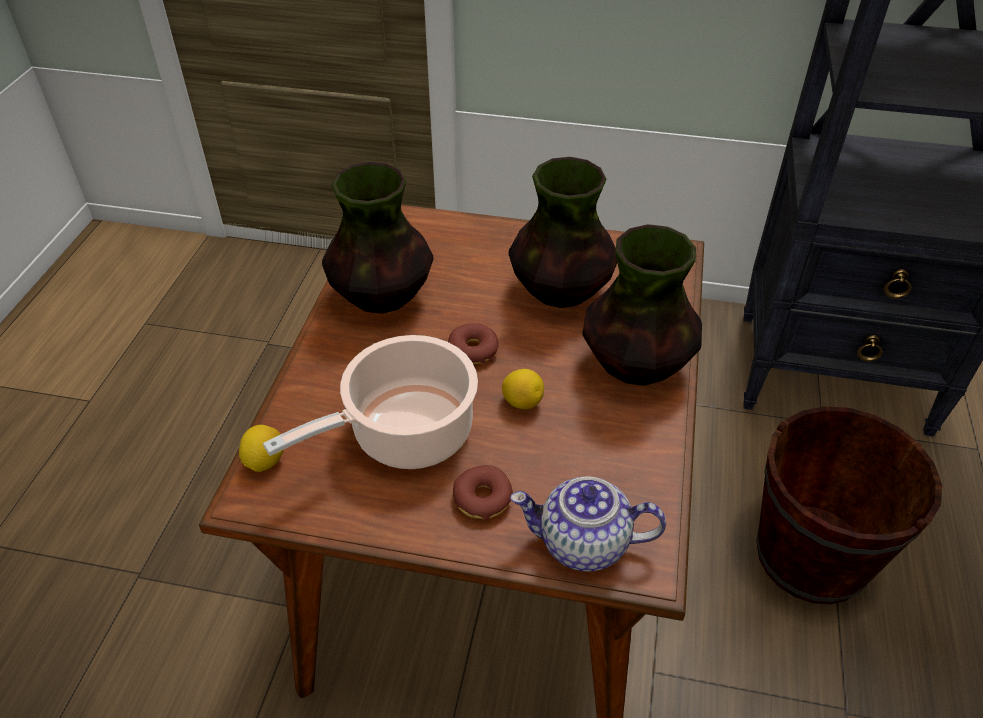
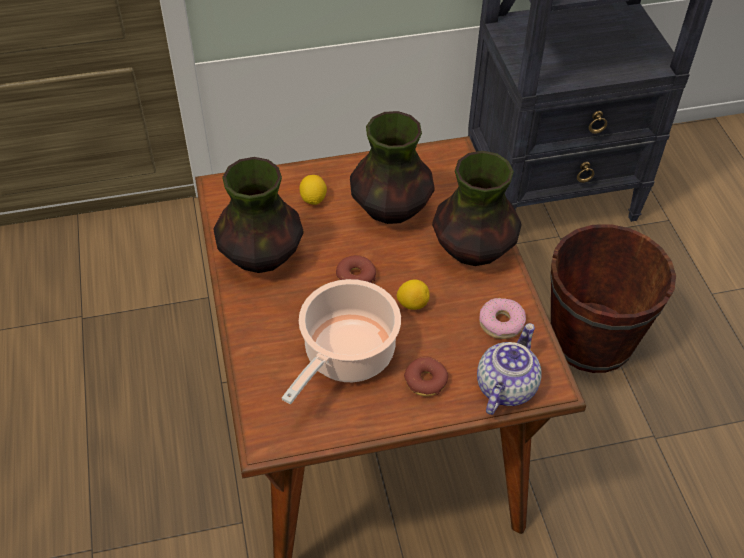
camera: 25 degrees left, 5 degrees up
lemon [239,425,284,472] -> lemon moved to [299,175,327,205]
teapot [510,476,666,572] -> teapot turned 135 degrees clockwise [477,323,542,415]
none -> donut [479,298,526,339]

